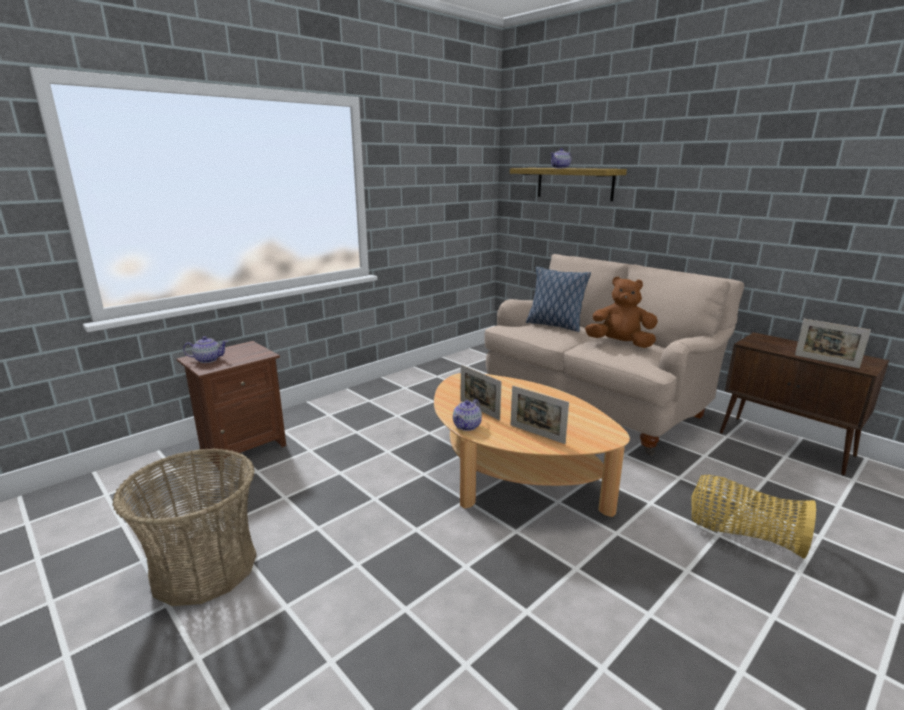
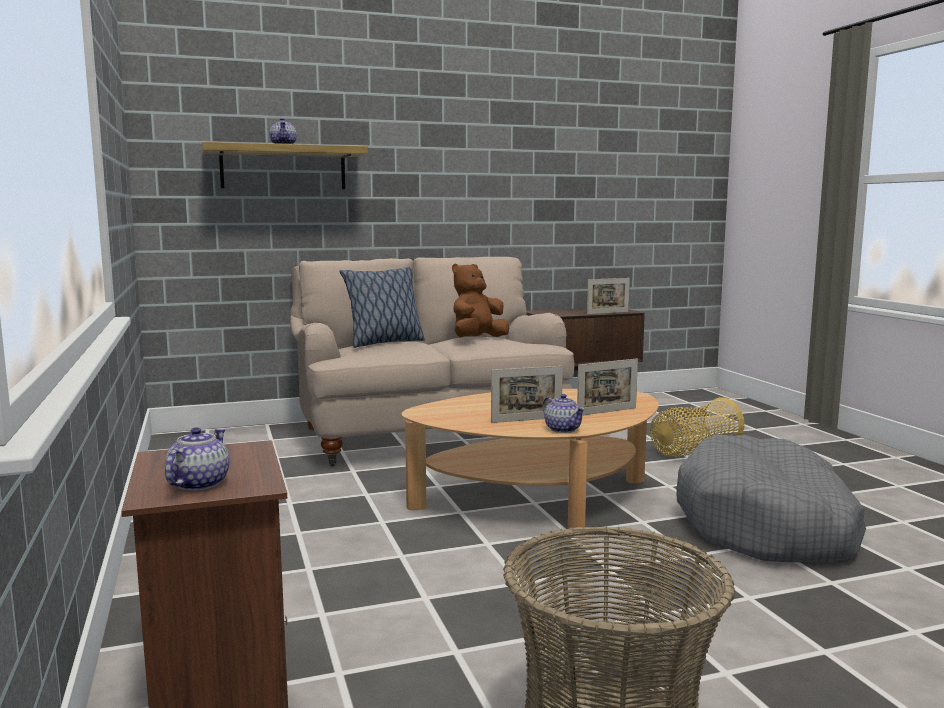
camera: 65 degrees left, 10 degrees down
none -> grey dog bed [676,434,866,563]

